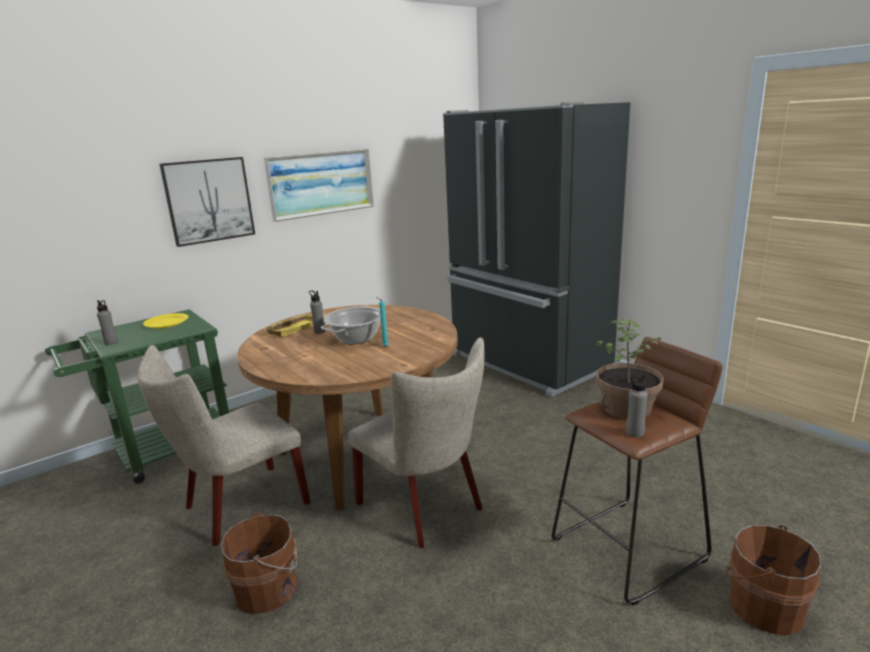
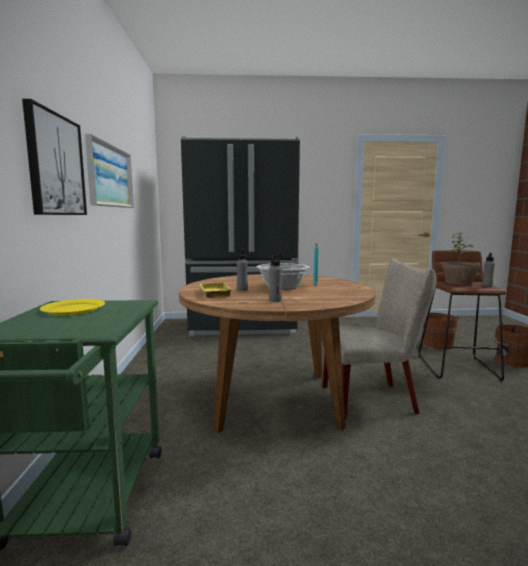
camera: 55 degrees left, 10 degrees down
grey bottle [97,300,118,345] -> grey bottle moved to [269,254,282,302]
beige chair [137,345,311,546] -> none
brown bucket [221,513,298,614] -> brown bucket moved to [423,312,459,349]

